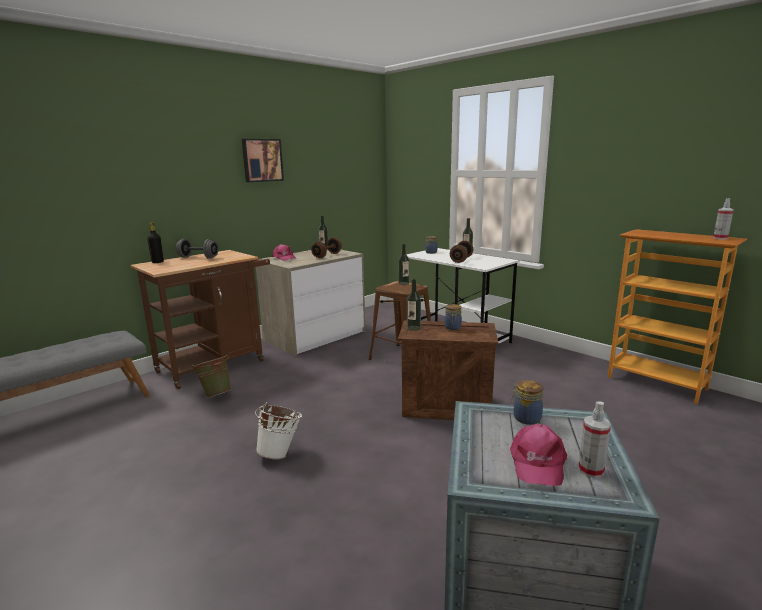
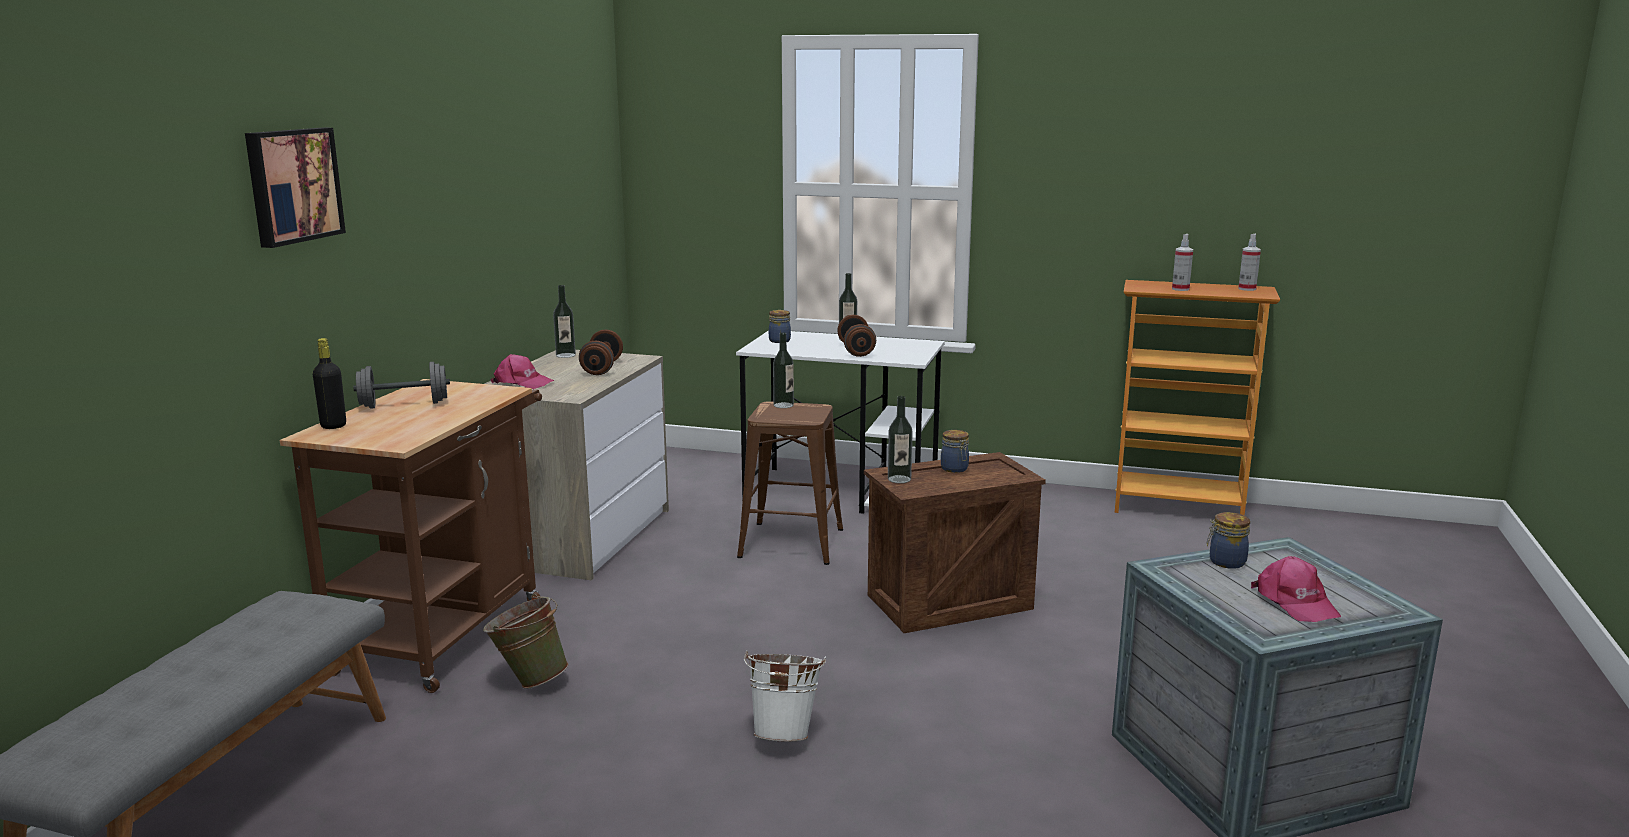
camera: 30 degrees left, 0 degrees up
picture [242,139,284,182] -> picture moved to [245,128,346,248]
spray bottle [578,402,611,478] -> spray bottle moved to [1172,234,1193,291]

